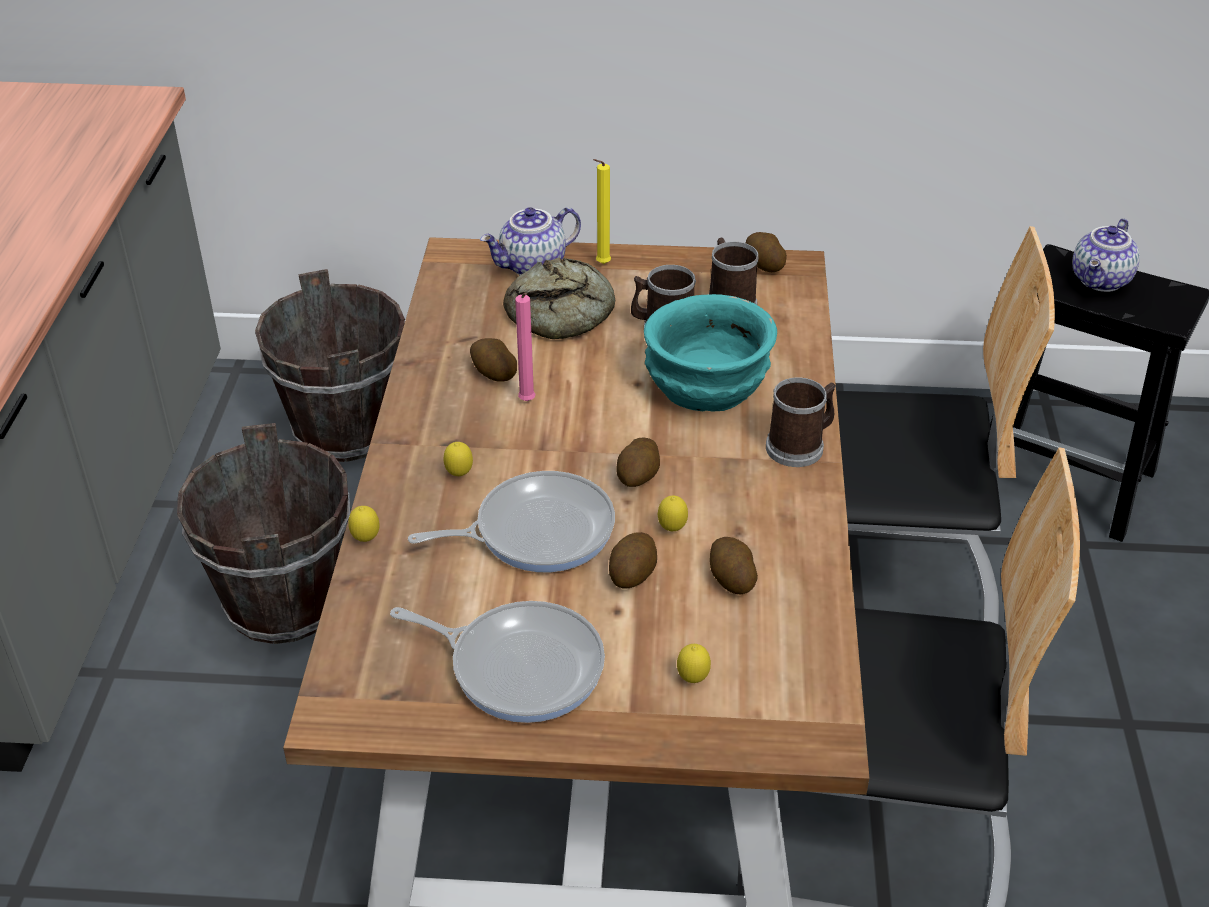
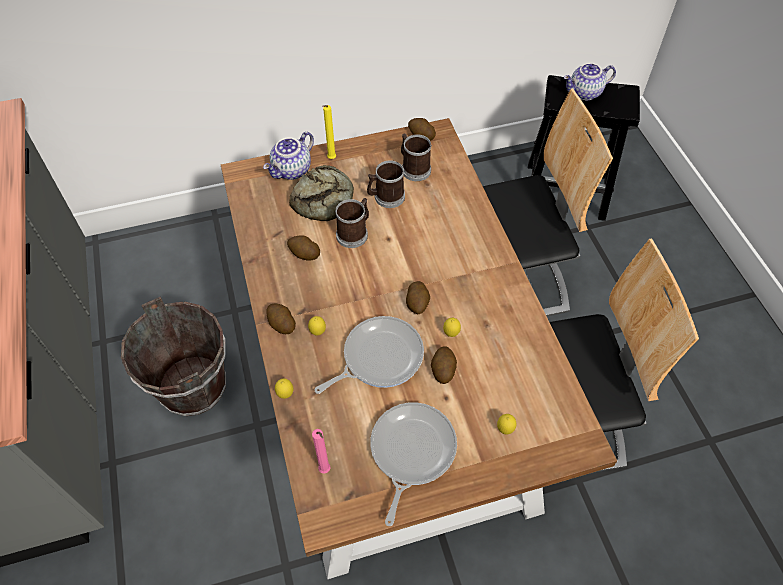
camera: 20 degrees left, 15 degrees up
brown bucket [255,269,405,462] -> none
frying pan [390,601,605,723] -> frying pan turned 75 degrees counterclockwise [370,402,457,526]
pink candle [515,293,535,401] -> pink candle moved to [312,429,331,474]
turquoise bowl [644,294,777,412] -> none
potato [710,537,758,594] -> potato moved to [266,304,296,334]
mug [766,377,835,467] -> mug moved to [335,198,369,248]
teapot [1073,218,1140,292] -> teapot turned 60 degrees clockwise [563,63,616,100]

